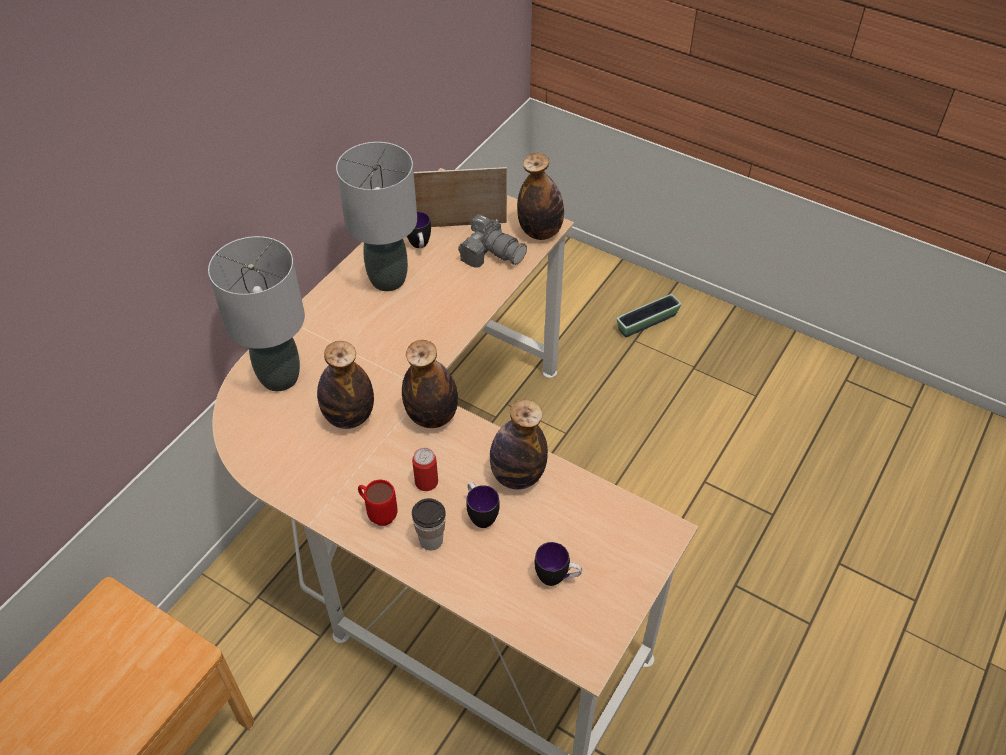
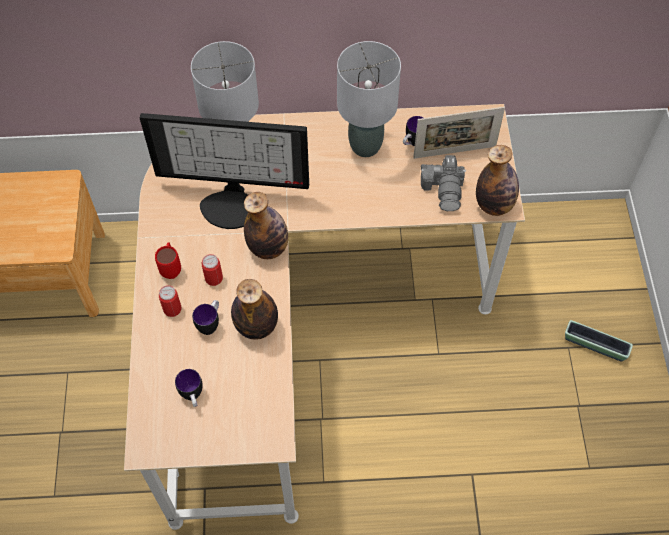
camera: 55 degrees right, 10 degrees up
bottle [317,341,374,429] -> monitor [140,113,309,229]
cup [412,498,446,550] -> can [159,285,182,317]
picture frame [414,167,507,227] -> picture frame turned 120 degrees clockwise [413,107,505,159]

